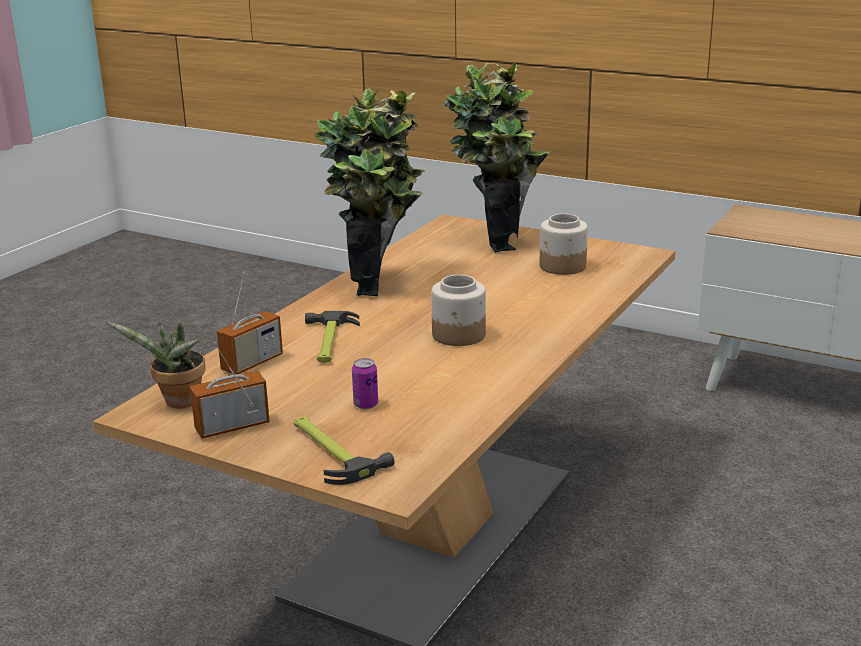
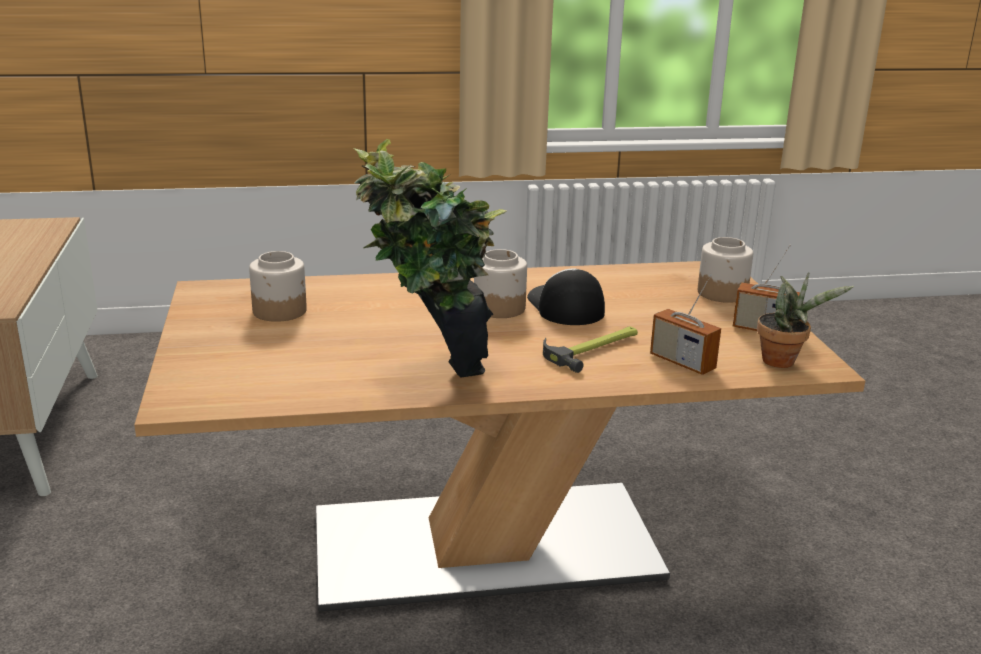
camera: 130 degrees left, 0 degrees up
radio [217,271,283,375] -> radio turned 135 degrees counterclockwise [650,274,721,375]
hammer [294,416,395,485] -> jar [698,237,753,303]
can [352,358,378,409] -> none
potted plant [443,63,549,253] -> none
none -> cap [527,268,605,325]

